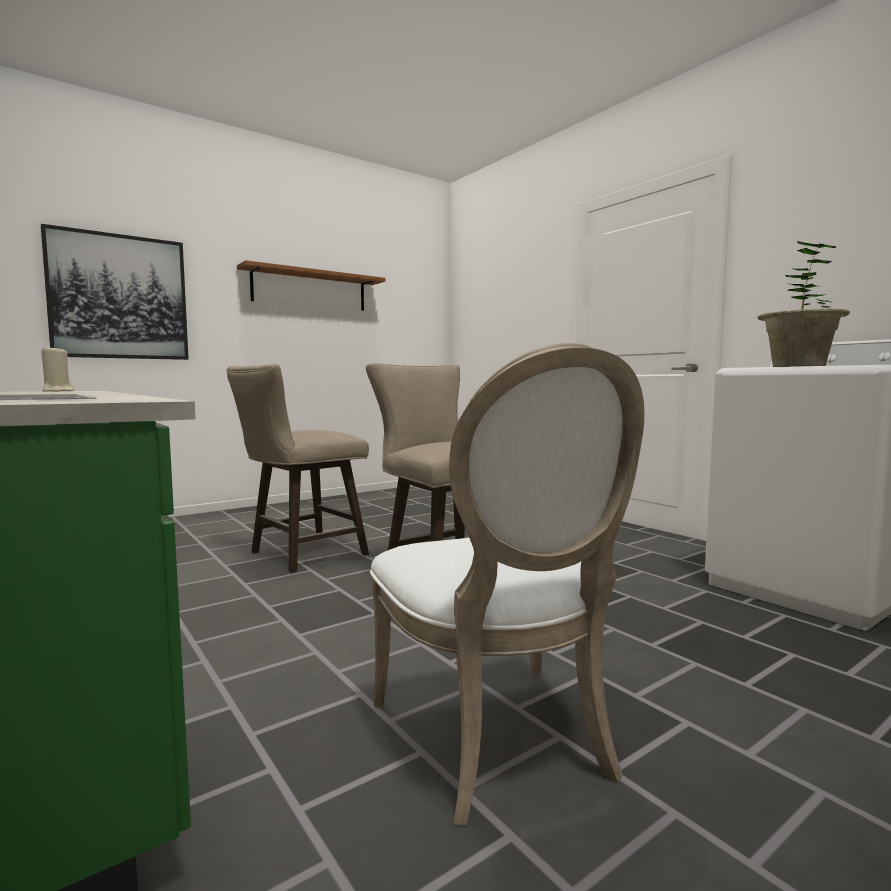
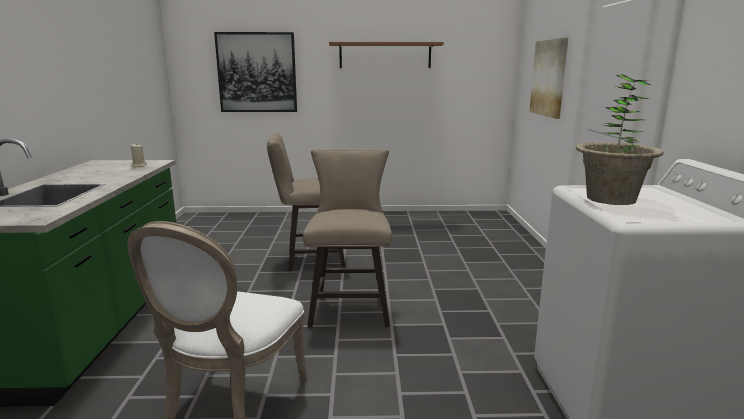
camera: 35 degrees right, 10 degrees up
none -> picture [529,38,568,119]

